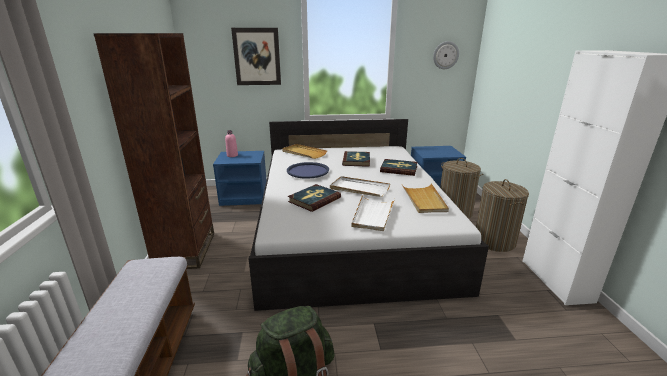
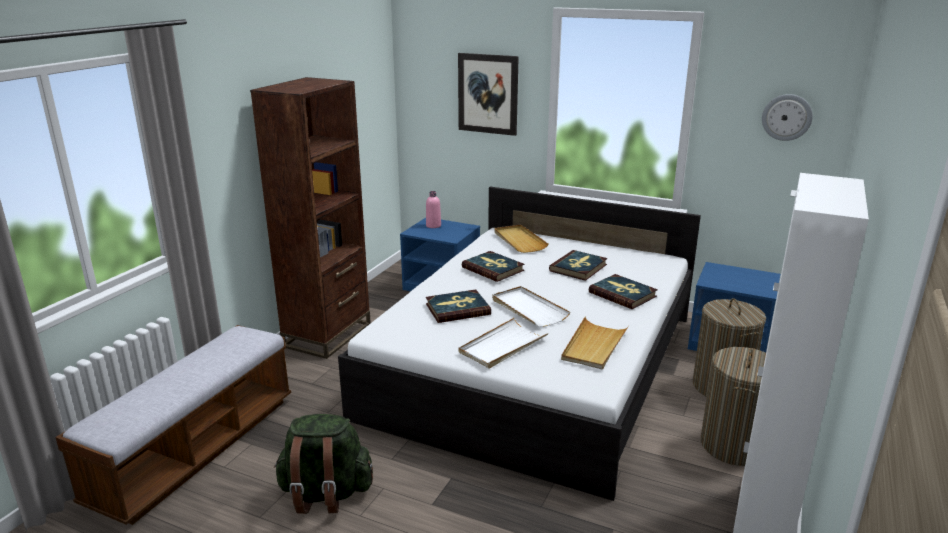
camera: 30 degrees right, 0 degrees up
blue tray [287,162,329,179] -> book [462,251,525,282]

